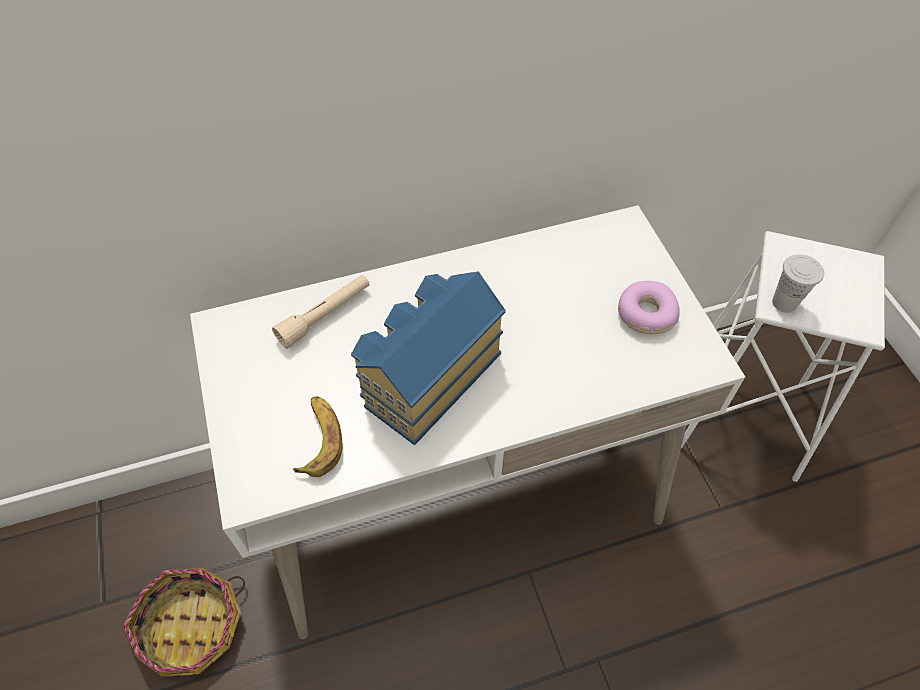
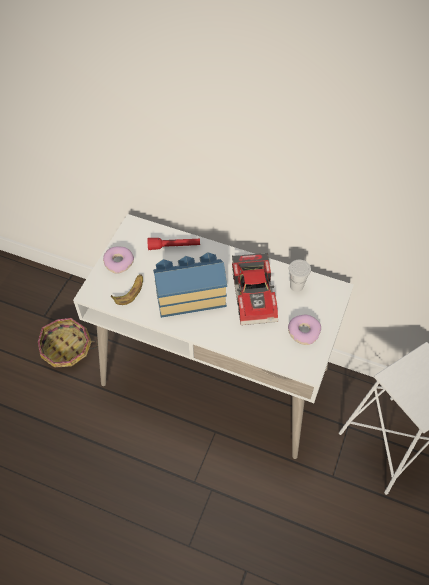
camera: 40 degrees right, 0 degrees up
beige flashlight [272,275,370,349] -> red flashlight [148,238,200,250]
white cup [772,254,824,313] -> white cup moved to [289,260,311,292]
none -> donut [103,247,134,274]
none -> toy car [232,252,278,325]

